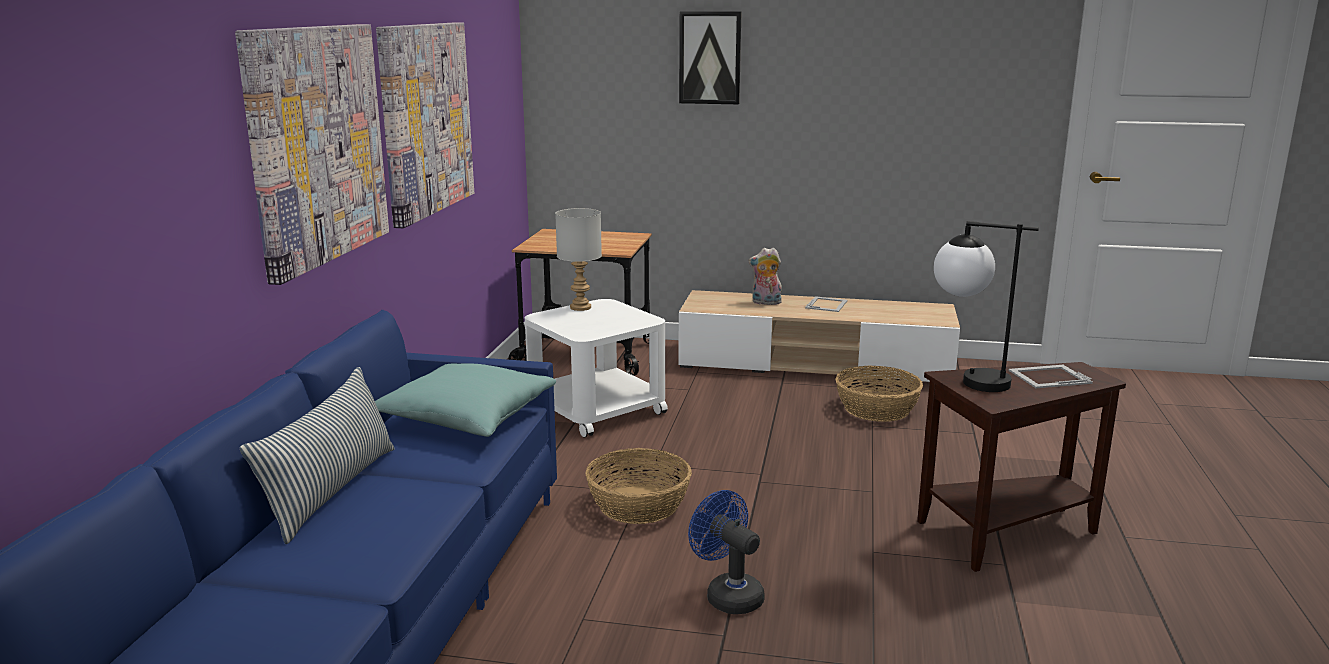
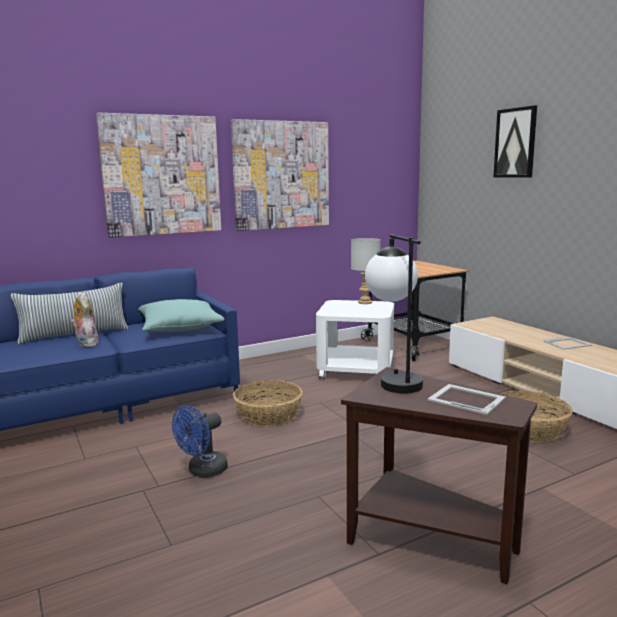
camera: 50 degrees right, 5 degrees down
blue fan [688,490,765,614] -> blue fan turned 150 degrees counterclockwise [172,405,228,478]
plush toy [748,247,782,305] -> plush toy moved to [71,292,99,347]

